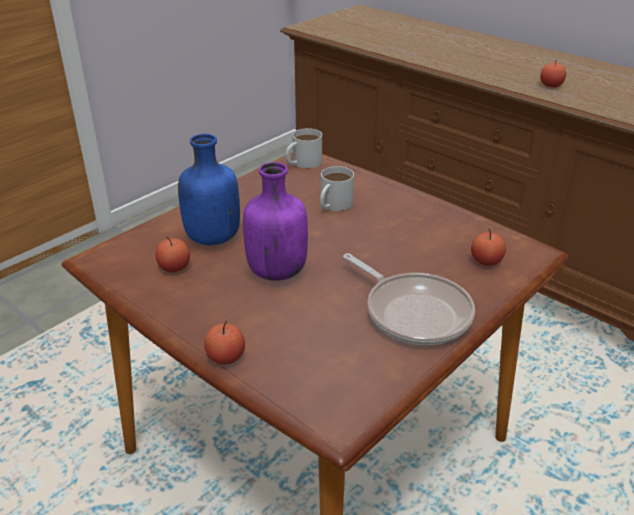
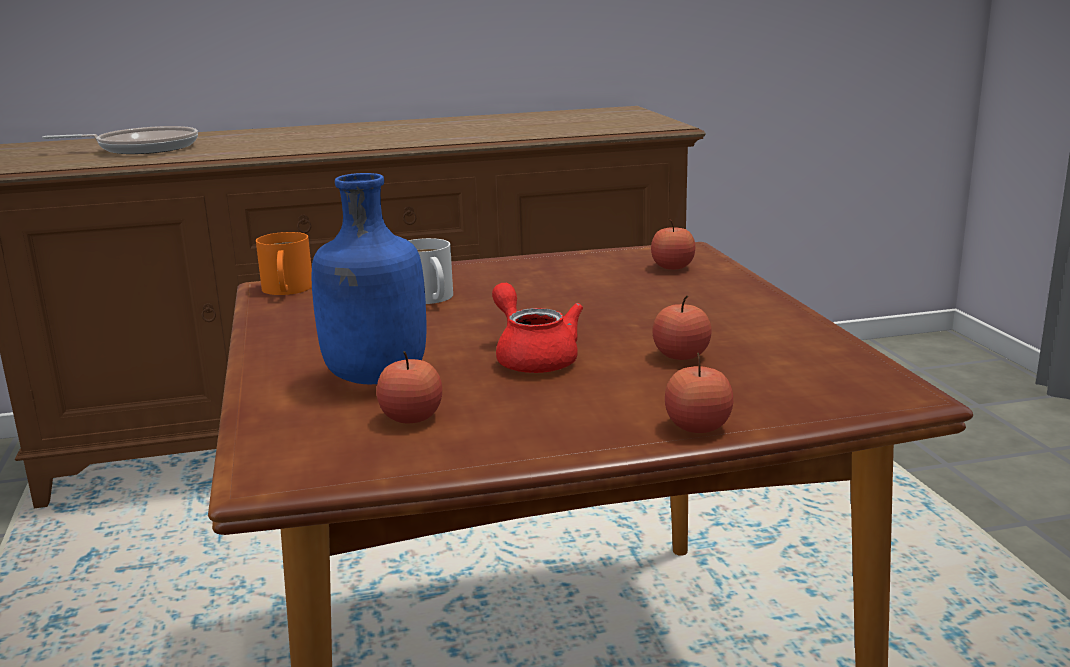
camera: 55 degrees left, 15 degrees down
purple bottle [243,162,308,281] -> red teapot [492,283,583,373]
white mug [286,128,322,168] -> orange mug [256,232,312,295]
frying pan [343,253,475,345] -> frying pan moved to [42,126,198,154]
apple [540,59,566,88] -> apple moved to [652,295,712,360]

